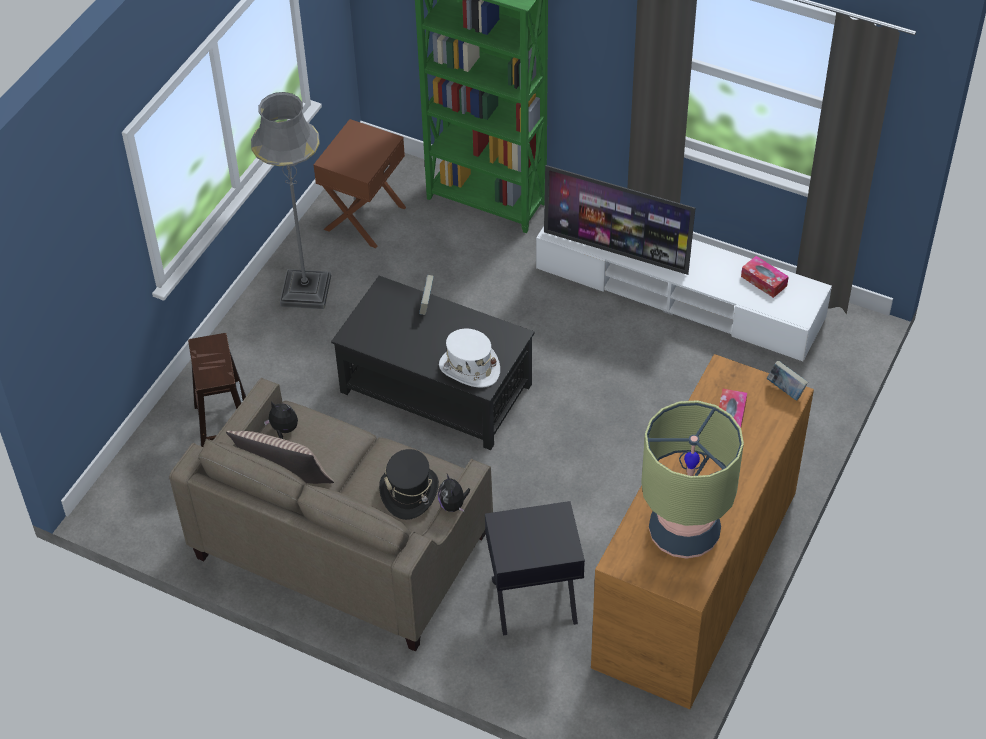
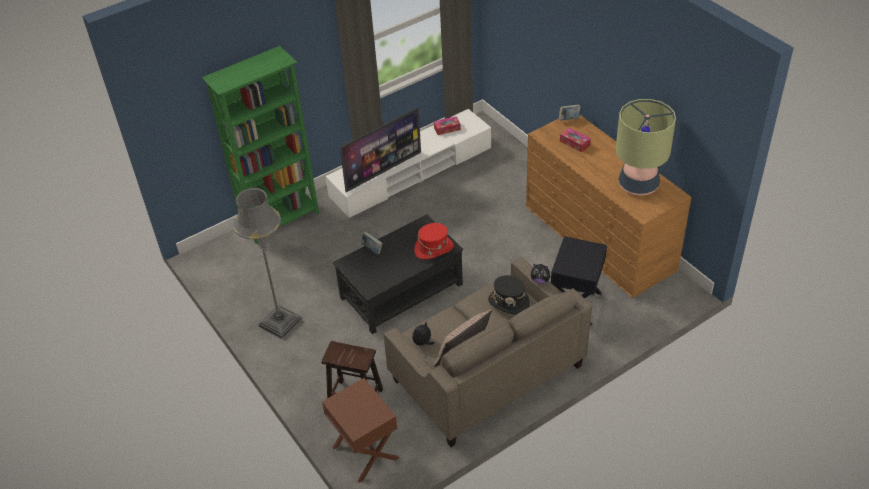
camera: 60 degrees left, 5 degrees down
brown nightstand [314,119,406,248] -> brown nightstand moved to [322,378,399,483]
white hat [439,329,500,387] -> red hat [414,223,454,259]

